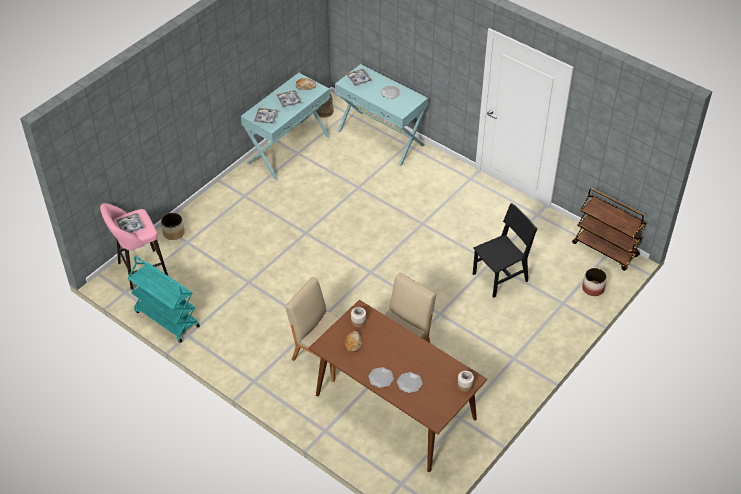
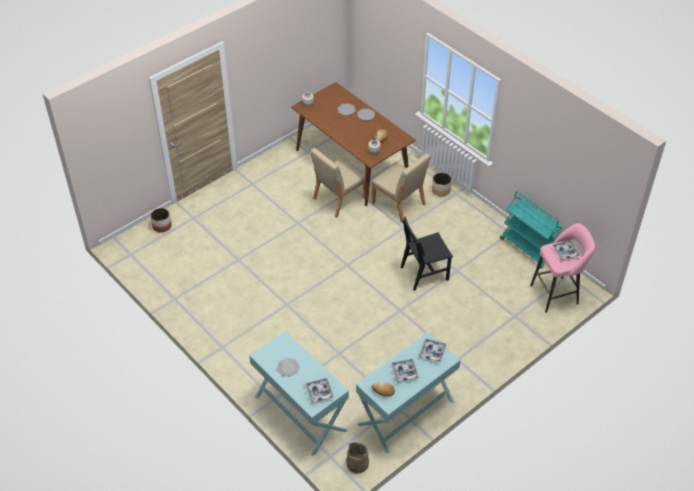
camera: 170 degrees left, 0 degrees up
planter [161,213,185,240] -> planter moved to [432,173,451,196]
black chair [473,203,537,298] -> black chair moved to [401,217,453,291]
brown cart [572,188,647,271] -> none

